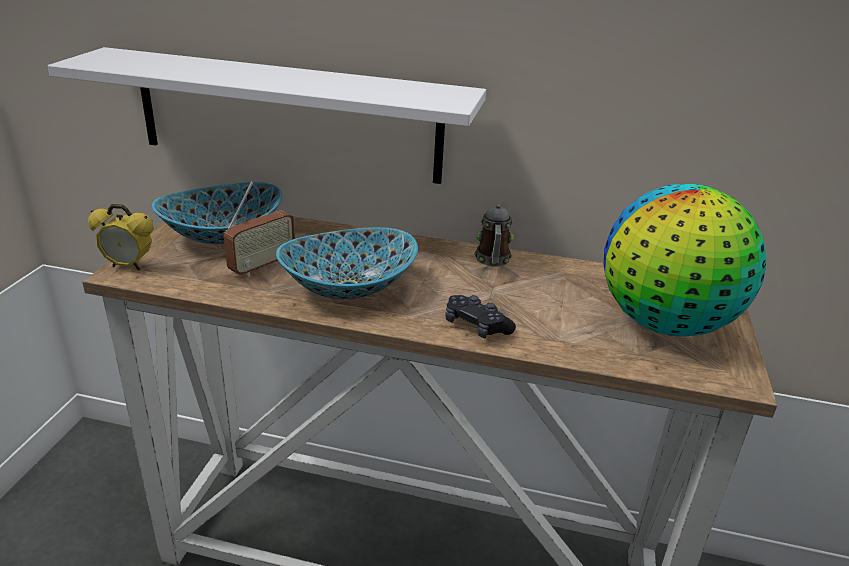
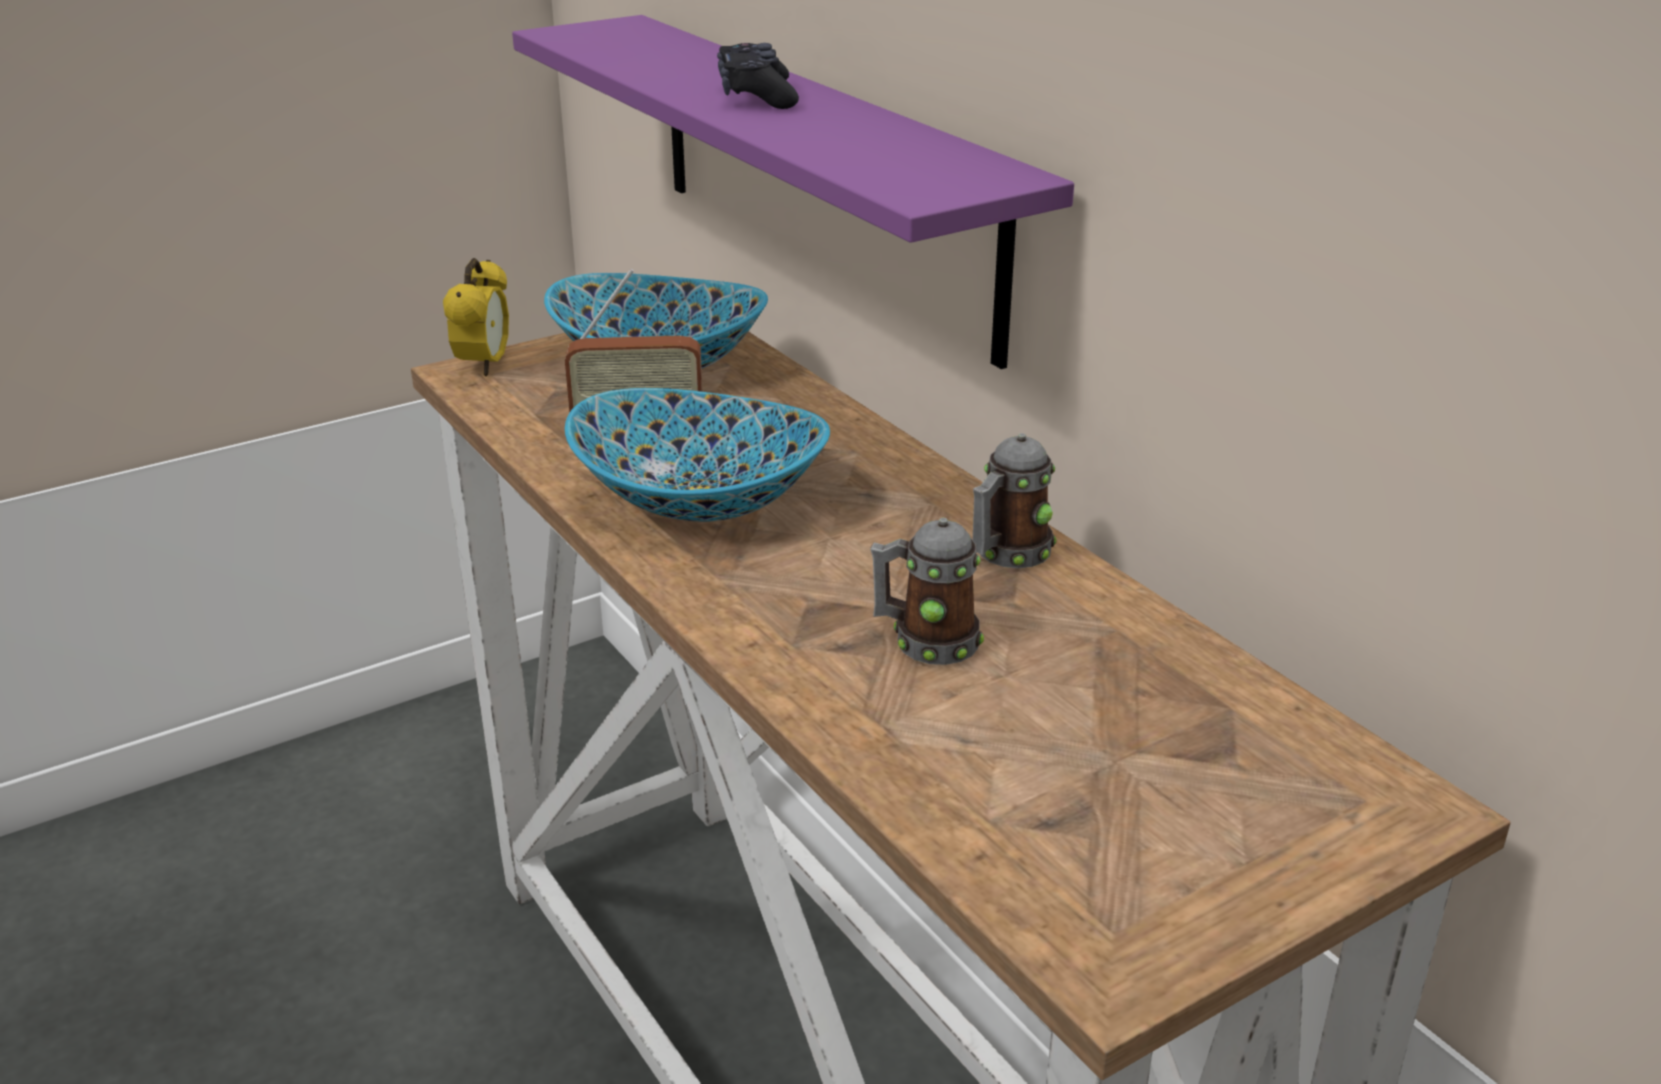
camera: 45 degrees right, 0 degrees up
white shelf [48,47,486,184] -> purple shelf [512,15,1074,369]
alarm clock [88,204,153,270] -> alarm clock turned 135 degrees counterclockwise [443,258,509,376]
black game controller [446,295,516,338] -> black game controller moved to [717,43,799,109]
globe [604,184,766,337] -> none
none -> mug [870,518,984,665]

